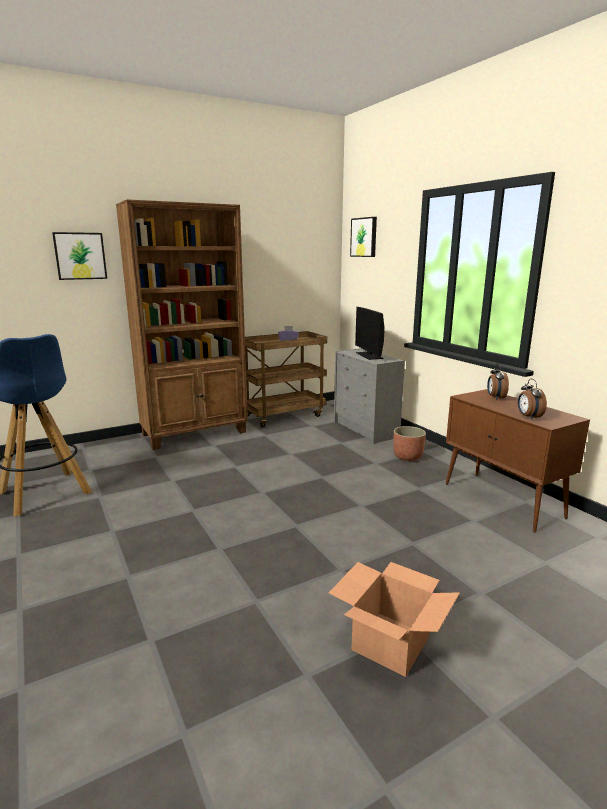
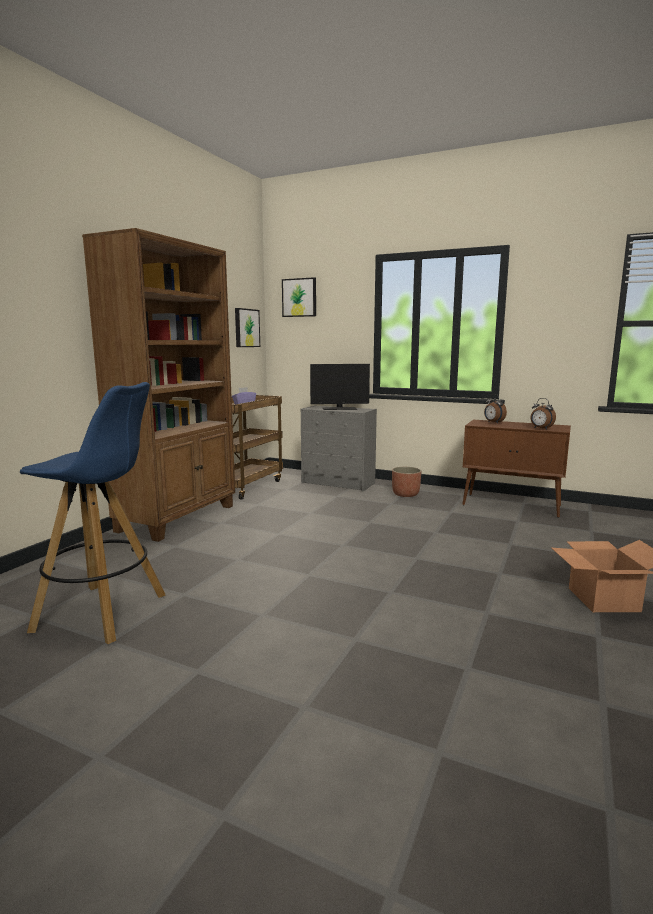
camera: 35 degrees left, 5 degrees down
picture [52,232,107,280] -> picture moved to [235,308,260,347]
monitor [355,307,385,360] -> monitor turned 45 degrees counterclockwise [310,364,370,410]

